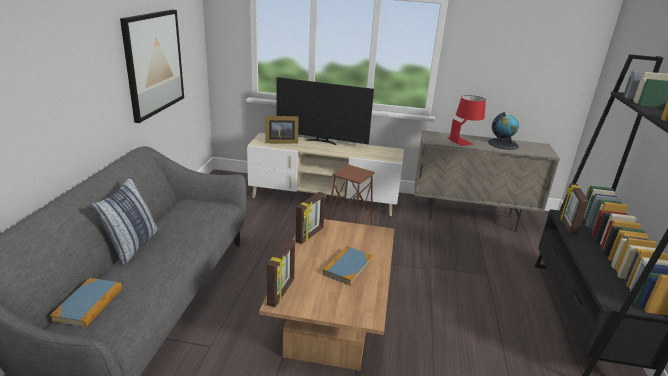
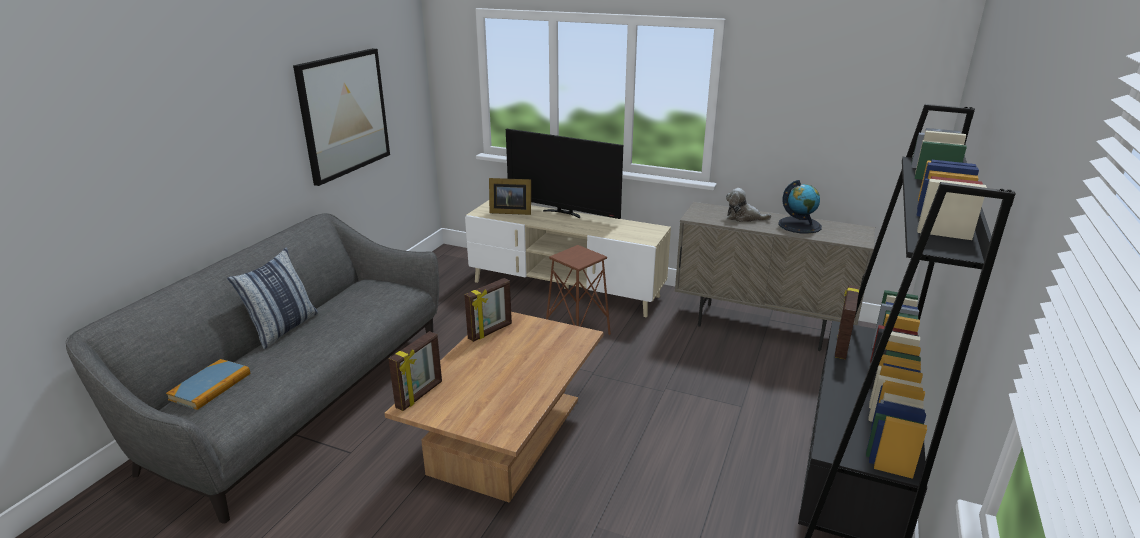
camera: 15 degrees right, 0 degrees up
book [323,246,373,286] -> none
red table lamp [447,95,486,146] -> plush toy [726,188,772,222]

